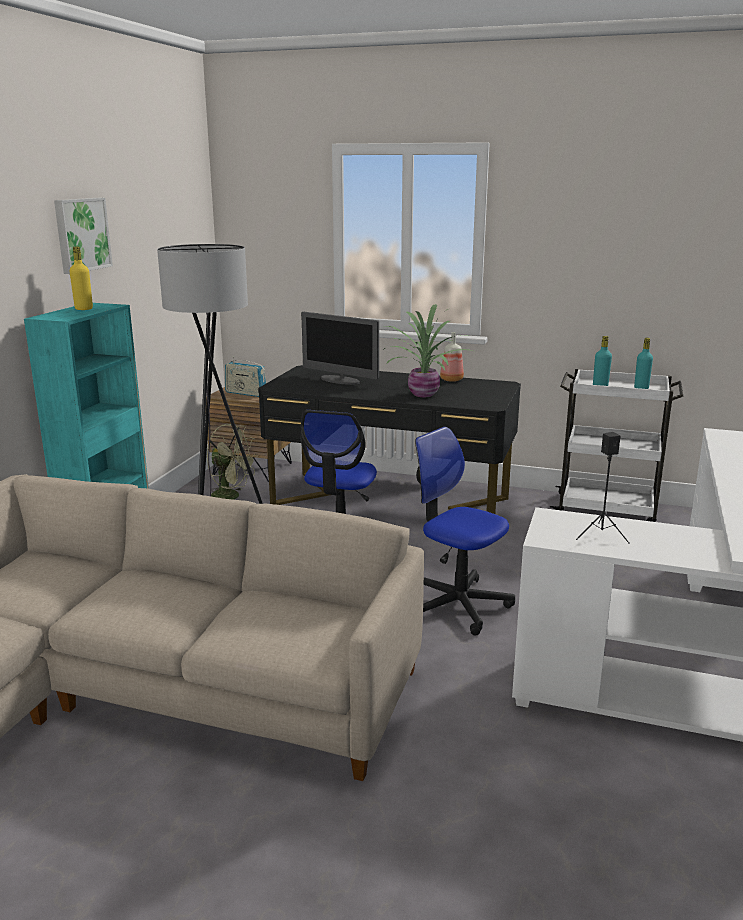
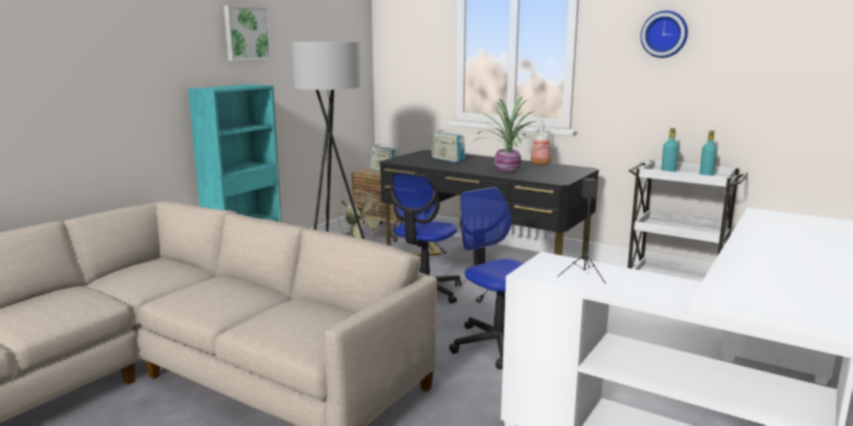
camera: 15 degrees right, 5 degrees down
yellow bottle [69,247,93,310] -> none
monitor [301,312,379,385] -> radio [431,130,465,163]
none -> wall clock [641,11,688,58]

